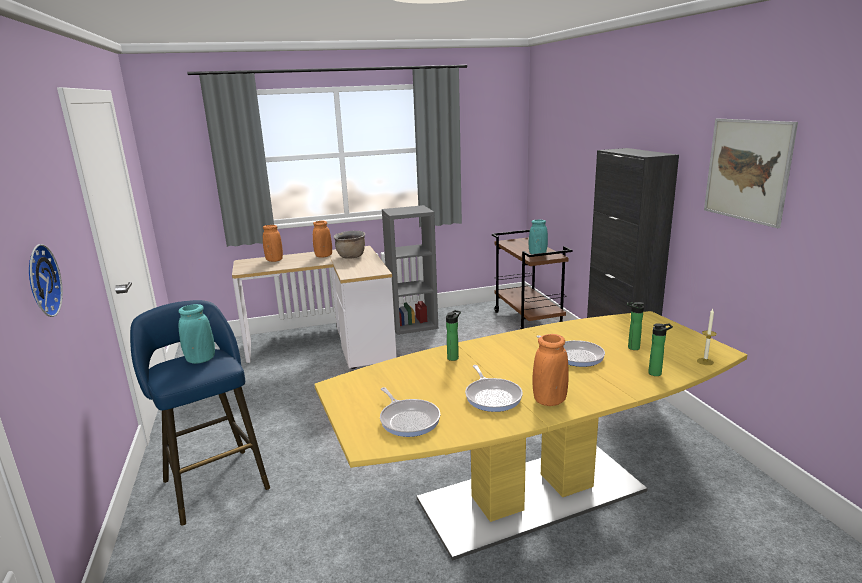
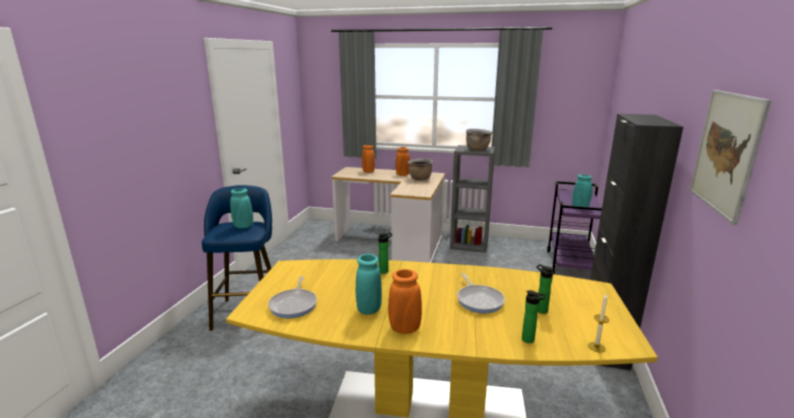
camera: 30 degrees right, 0 degrees up
wall clock [29,244,63,317] -> none
frying pan [465,365,523,412] -> turquoise vase [356,254,382,315]
brown cart [492,230,573,329] -> purple cart [547,181,602,274]
none -> brown cooking pot [466,129,492,151]

